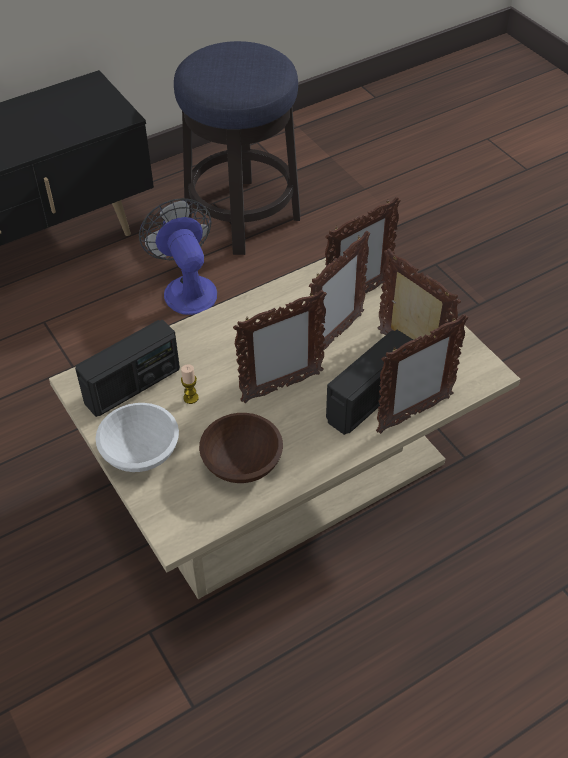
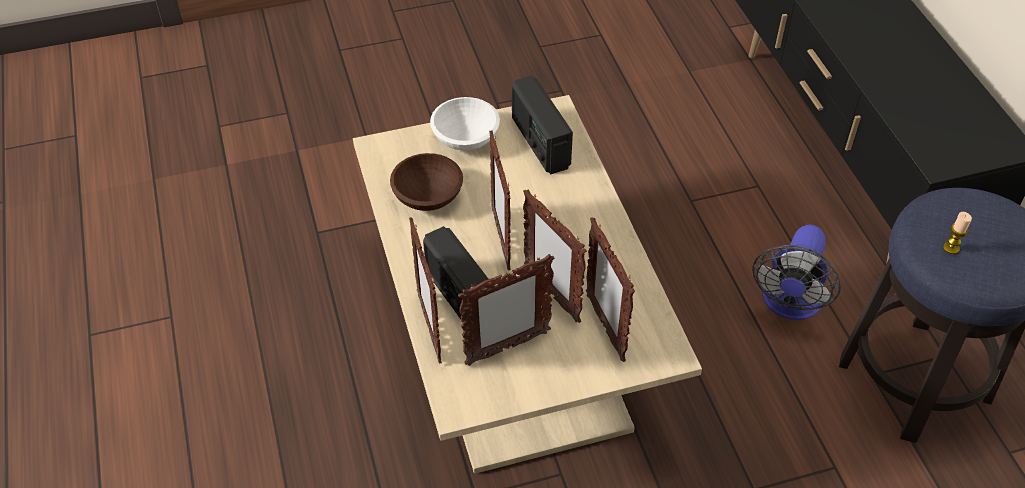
camera: 105 degrees right, 0 degrees up
fan [139,198,217,315] -> fan turned 120 degrees clockwise [752,225,841,320]
candle [181,364,199,404] -> candle moved to [943,212,972,254]

